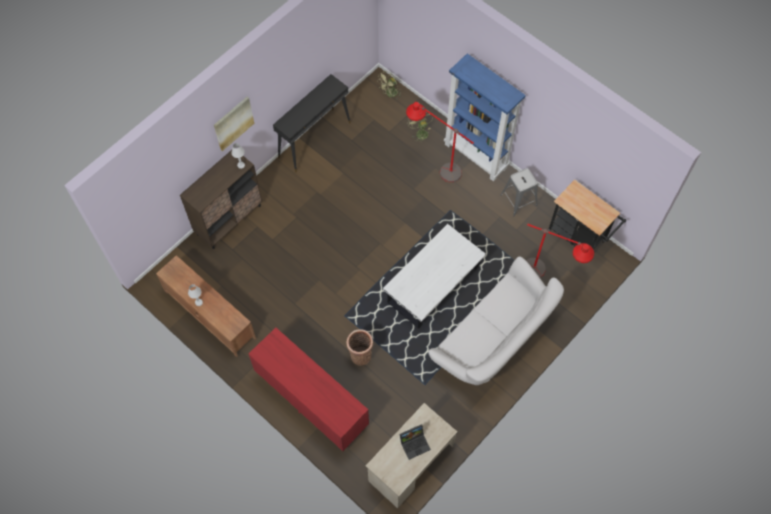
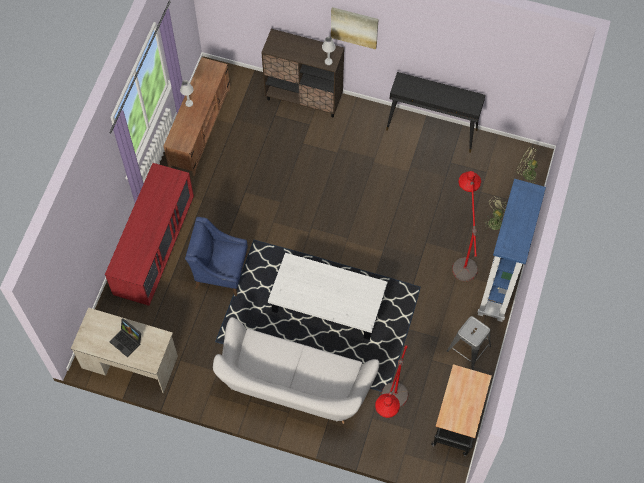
camera: 65 degrees right, 0 degrees up
basket [346,329,373,366] -> blue armchair [185,217,248,296]

